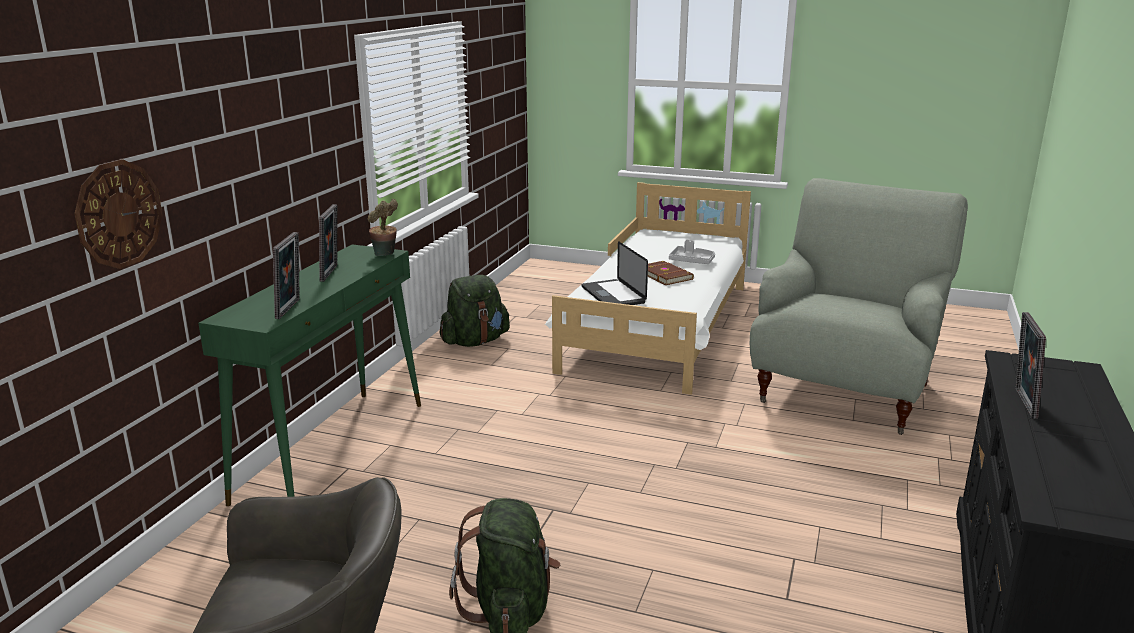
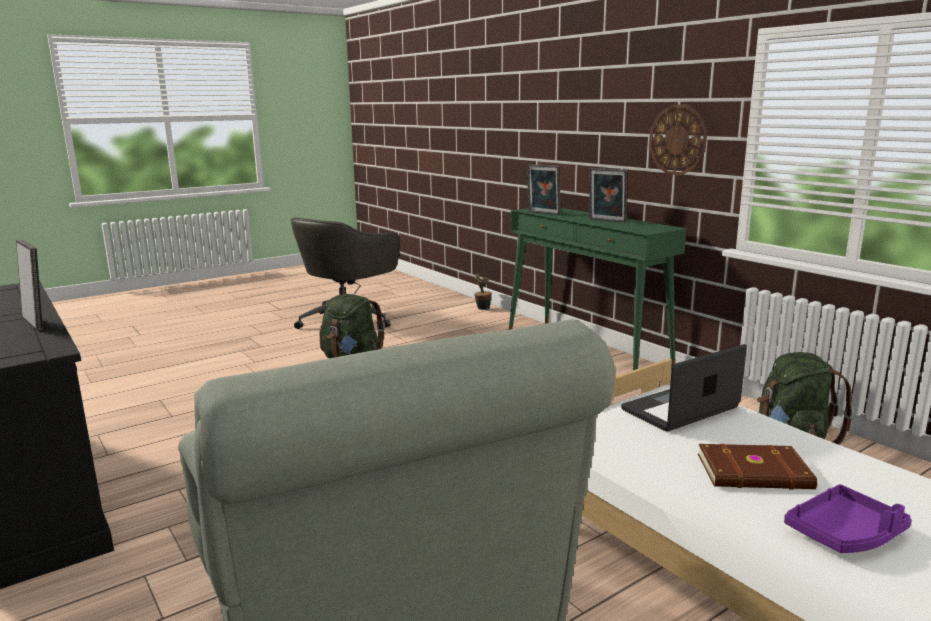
camera: 125 degrees right, 5 degrees down
wall clock [74,159,163,269] -> wall clock moved to [649,104,707,176]
potted plant [368,199,398,256] -> potted plant moved to [474,274,491,310]
laptop [582,241,648,305] -> laptop turned 45 degrees counterclockwise [621,344,747,432]
grey tray [669,239,715,264] -> purple tray [784,484,912,553]

